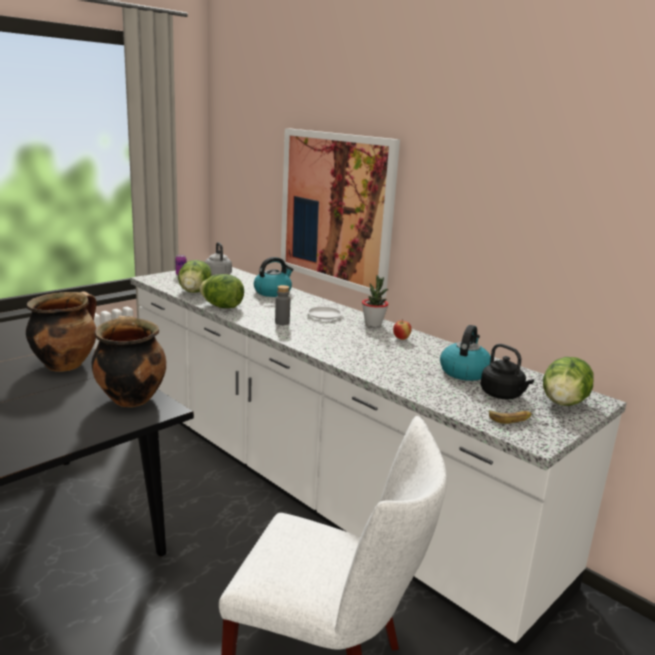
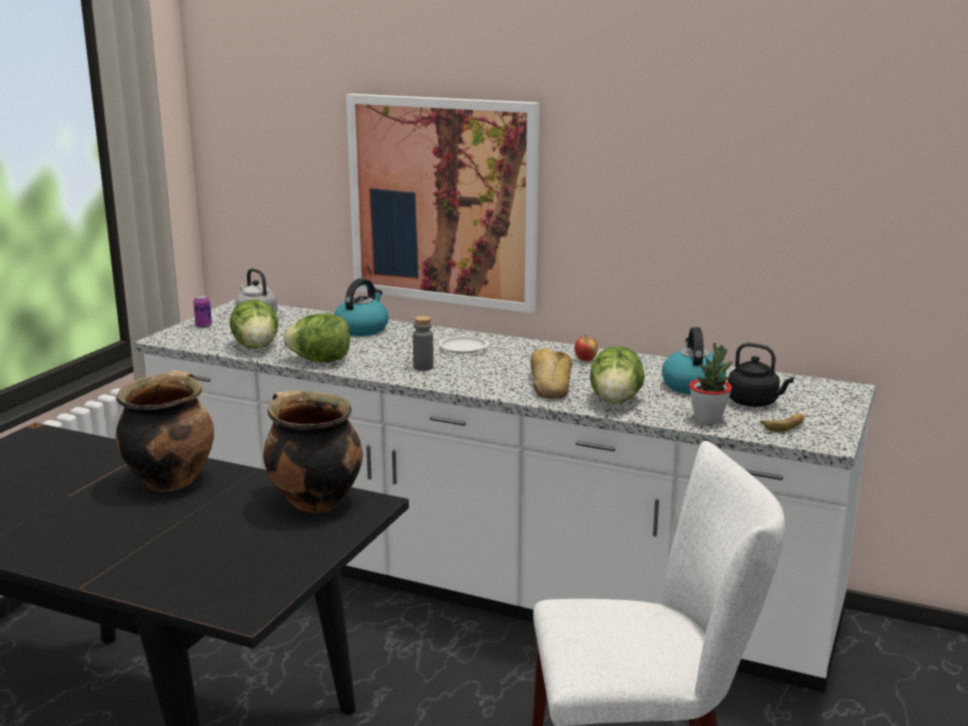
camera: 20 degrees left, 0 degrees up
potted plant [362,275,388,327] -> potted plant moved to [689,343,732,424]
lettuce [543,357,594,406] -> lettuce moved to [590,346,645,404]
none -> bread [531,348,572,399]

